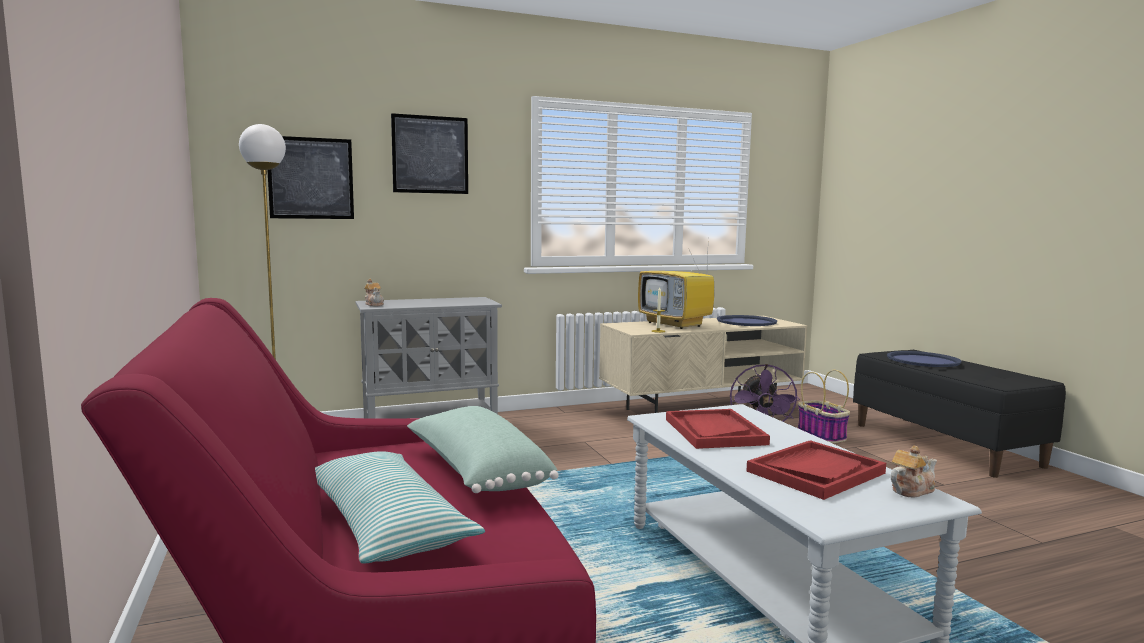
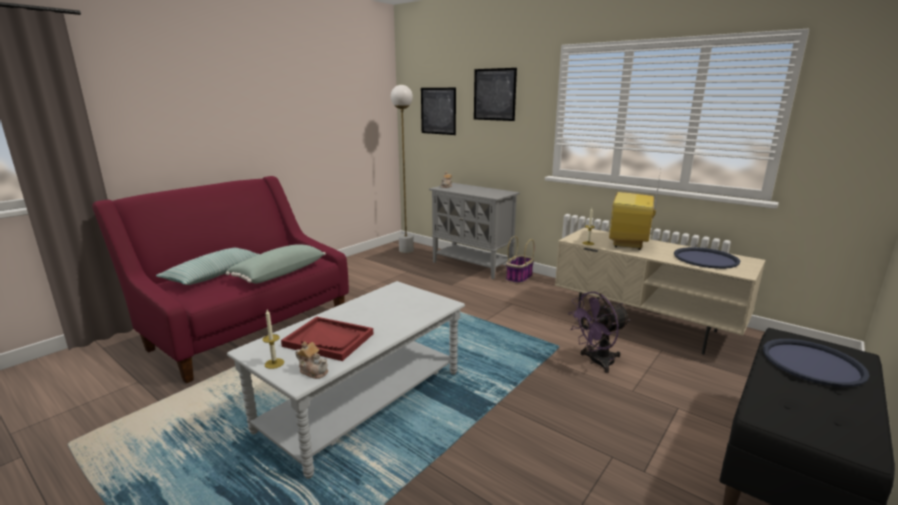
camera: 60 degrees right, 10 degrees up
red tray [666,409,770,449] -> none
basket [798,370,850,443] -> basket moved to [506,236,535,284]
none -> candle [263,310,284,369]

